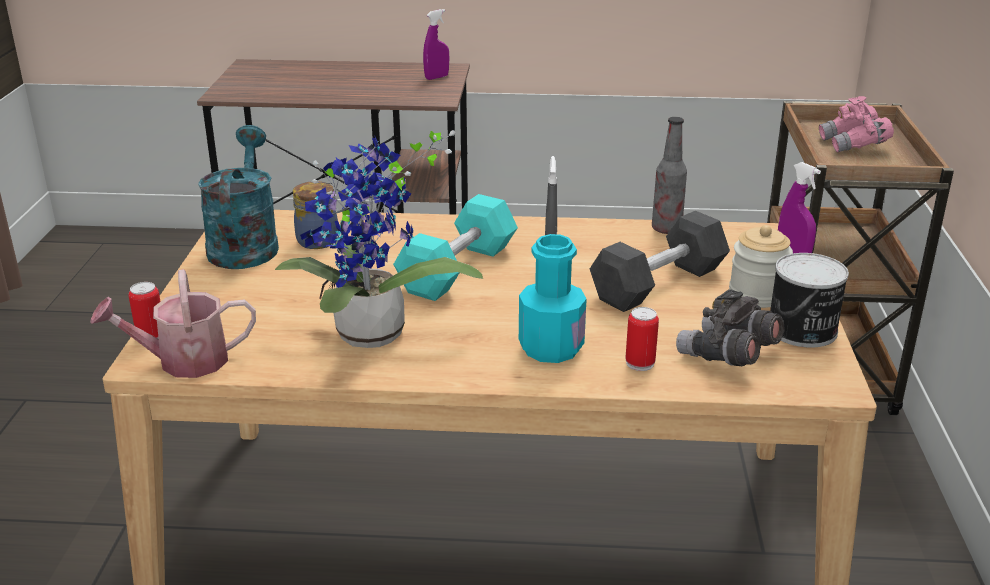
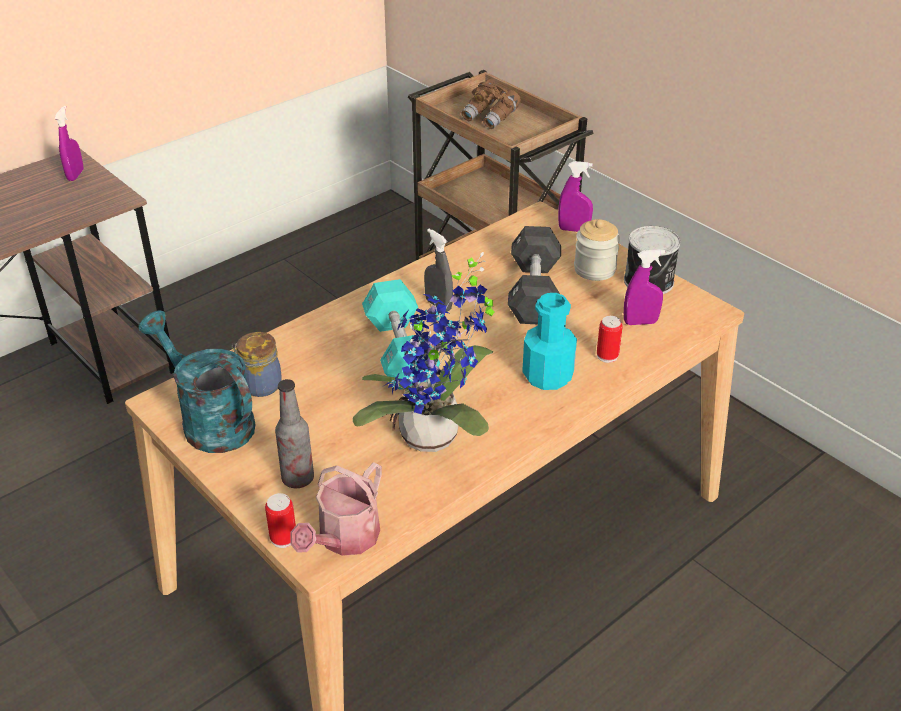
camera: 45 degrees left, 10 degrees up
bottle [652,117,687,234] -> bottle moved to [275,379,314,488]
grey binoculars [676,289,785,366] -> purple spray bottle [624,249,665,325]
pink binoculars [819,96,894,153] -> brown binoculars [461,79,521,129]

